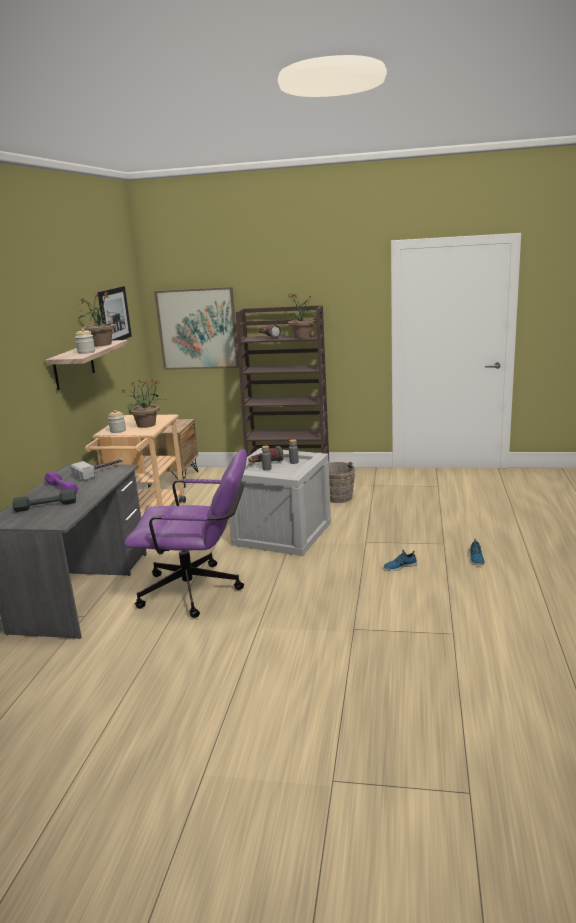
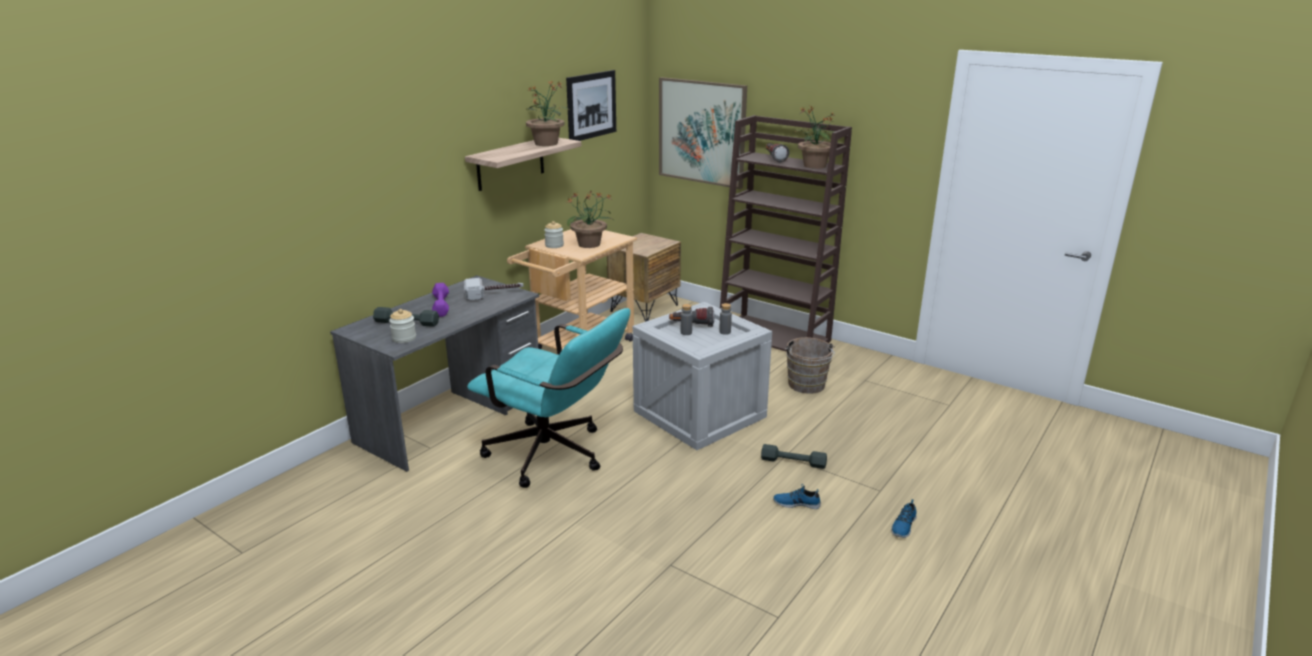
camera: 25 degrees right, 5 degrees up
jar [75,328,95,354] -> jar moved to [389,309,416,343]
purple office chair [124,449,247,618] -> turquoise office chair [467,308,630,488]
none -> grey dumbbell [761,444,827,469]

